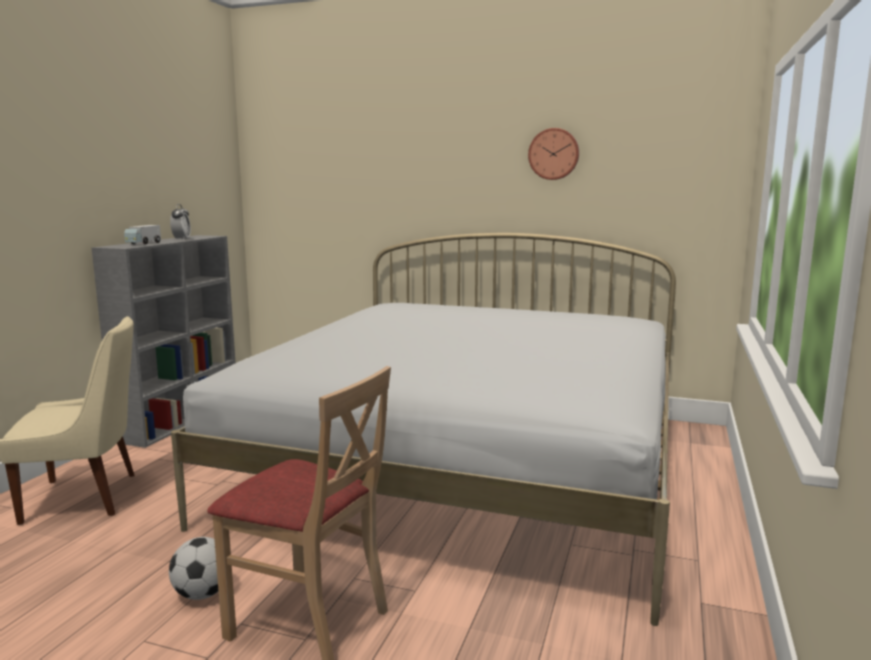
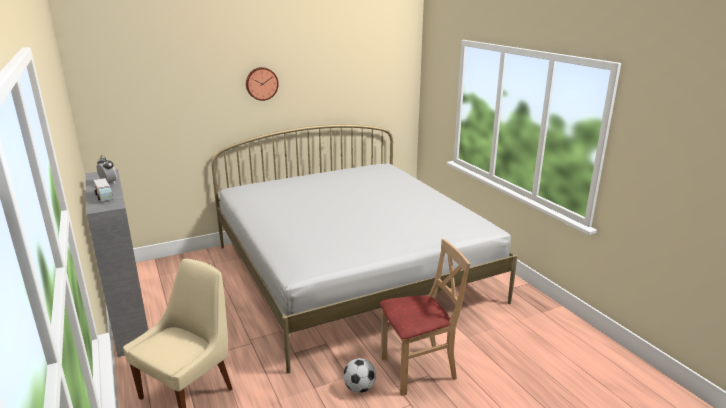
camera: 45 degrees left, 10 degrees up
wall clock [528,128,579,180] -> wall clock moved to [246,67,279,101]

